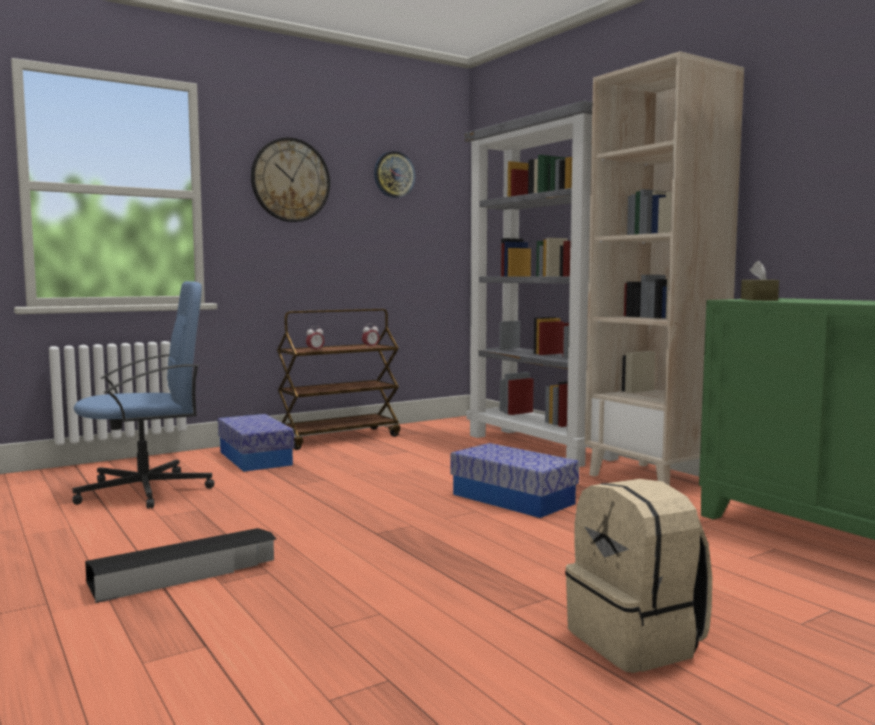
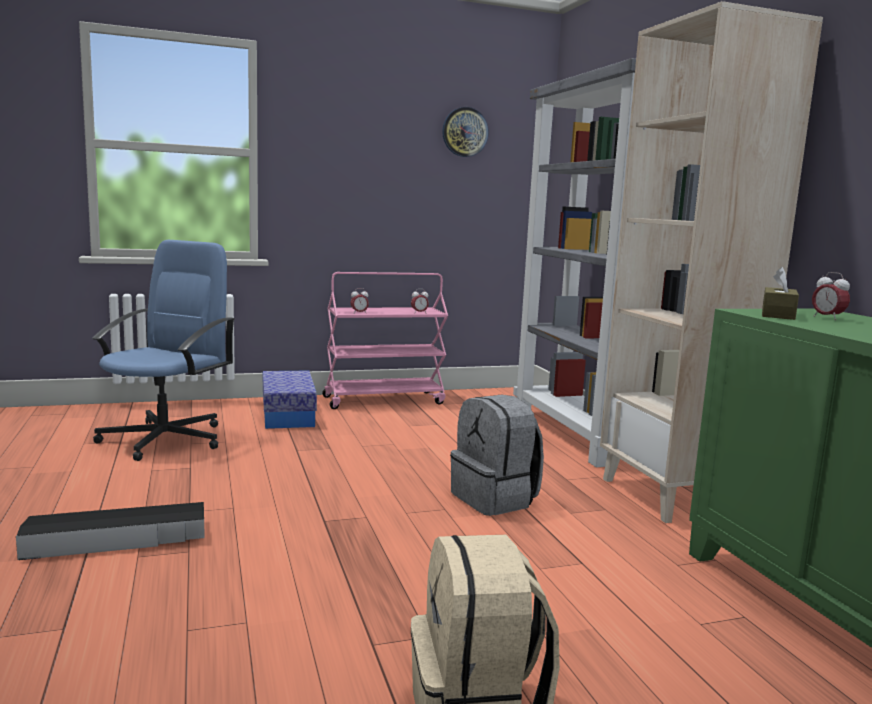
camera: 15 degrees right, 5 degrees up
blue office chair [72,281,214,509] -> blue office chair turned 60 degrees counterclockwise [92,240,235,461]
wall clock [251,137,330,222] -> none
brown cart [277,309,400,450] -> pink cart [322,272,448,409]
storage box [451,443,579,518] -> grey backpack [450,395,544,516]
none -> alarm clock [812,272,850,320]

